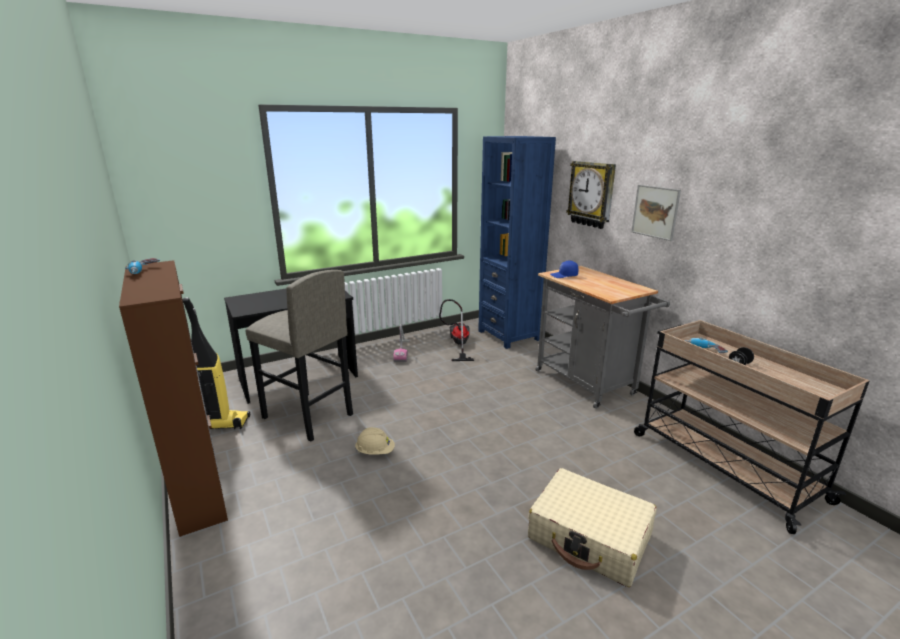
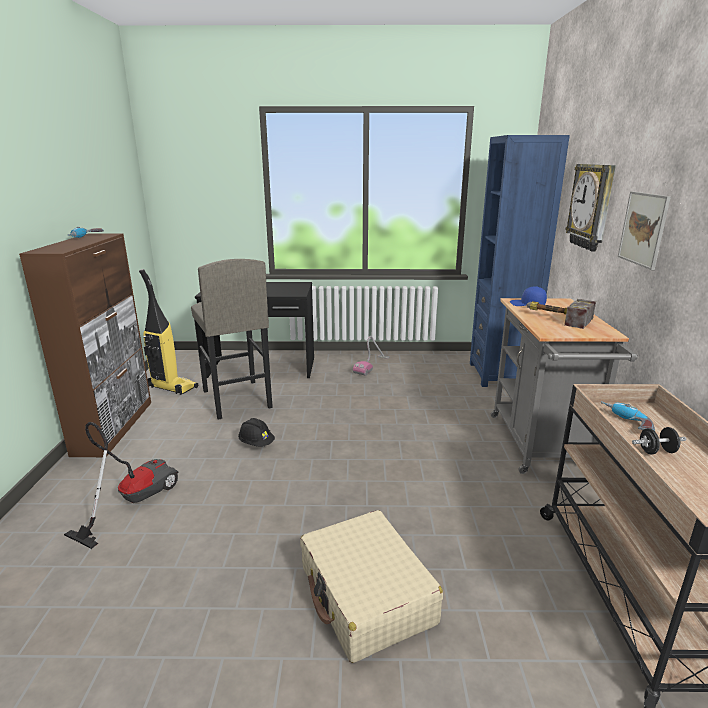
camera: 30 degrees right, 0 degrees up
beige hard hat [355,427,395,454] -> black hard hat [238,418,275,447]
vacuum cleaner [439,299,474,361] -> vacuum cleaner moved to [64,422,178,549]
none -> hammer [526,299,596,329]

